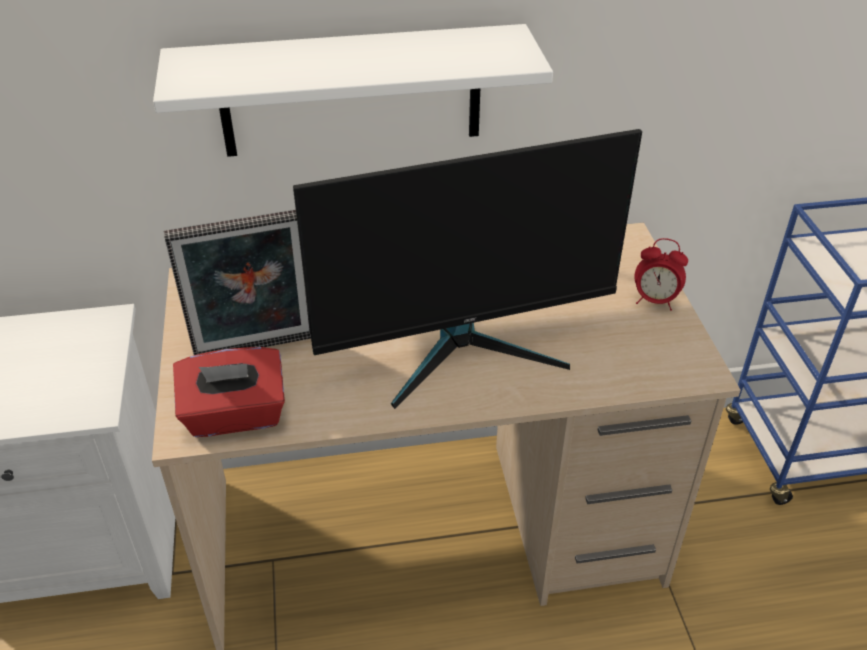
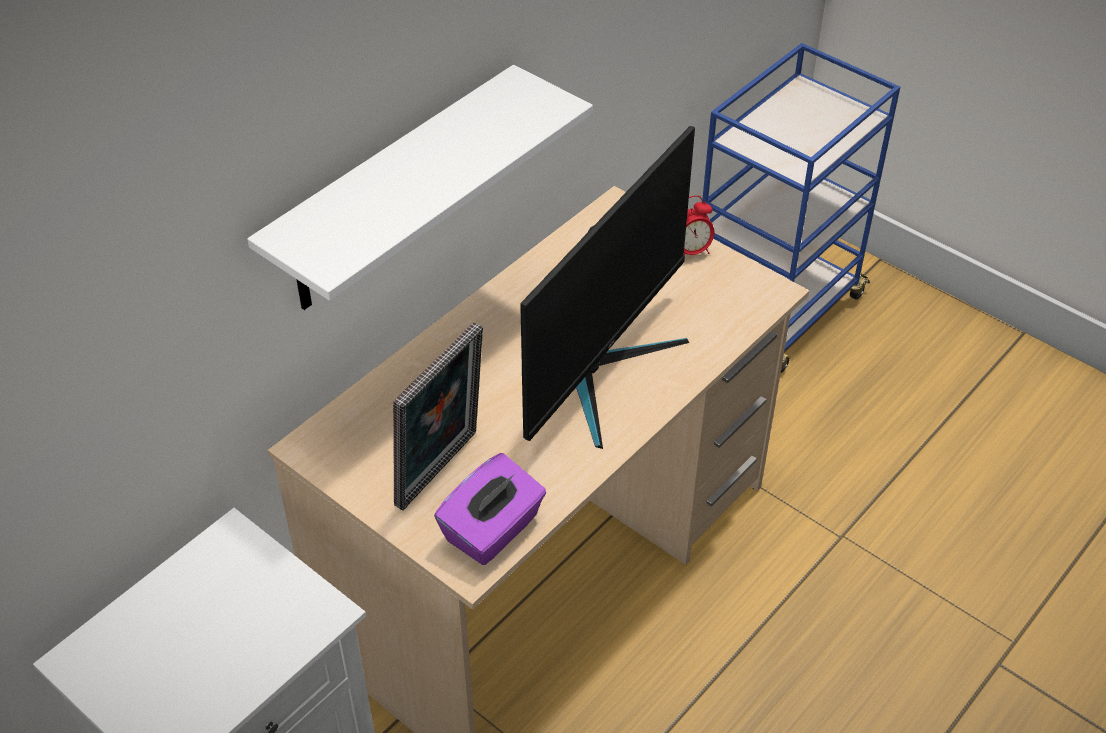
camera: 40 degrees left, 5 degrees up
red tissue box [173,347,285,437] -> purple tissue box [434,453,546,565]

